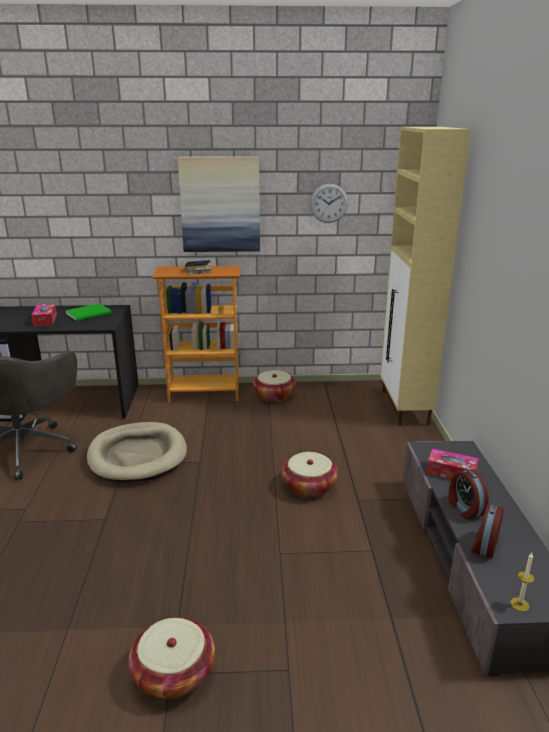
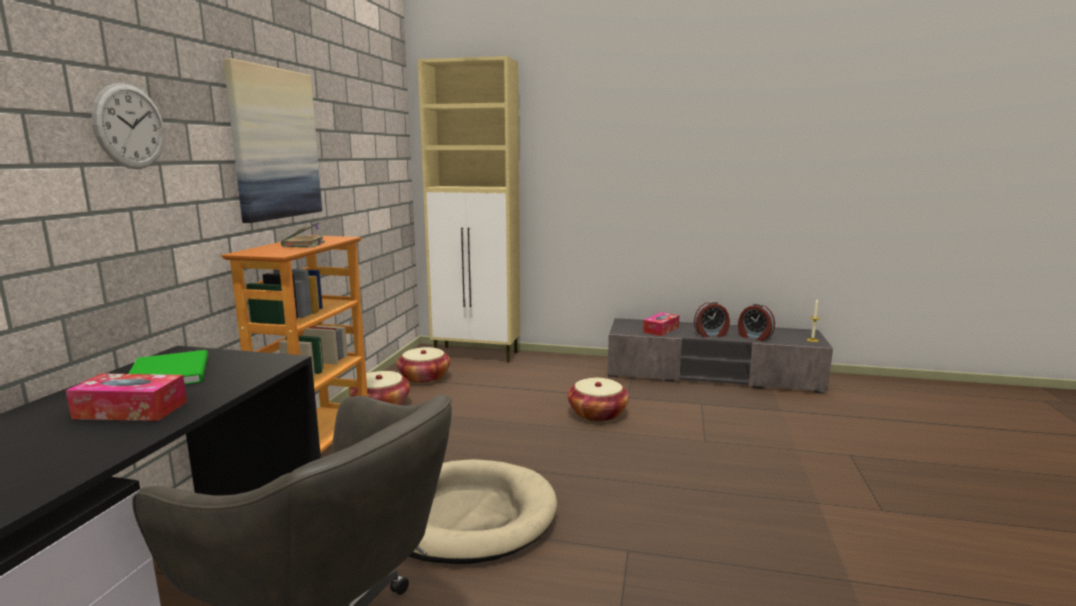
camera: 75 degrees left, 10 degrees down
basket [129,617,215,699] -> basket moved to [397,347,450,384]
wall clock [310,184,348,223] -> wall clock moved to [92,83,165,169]

